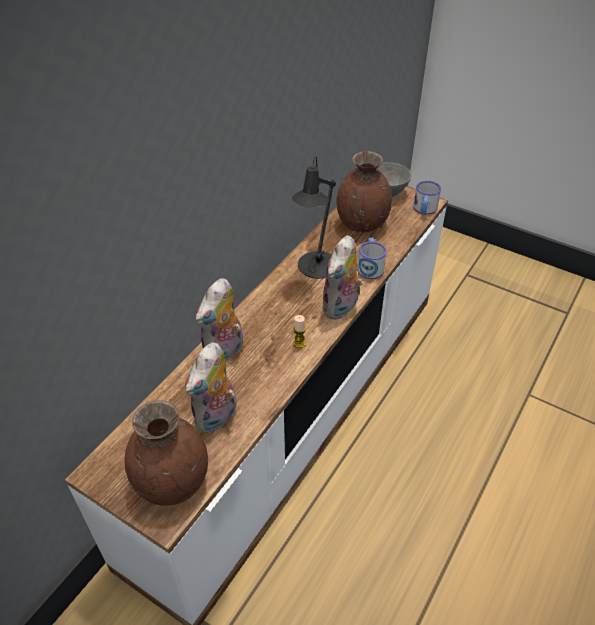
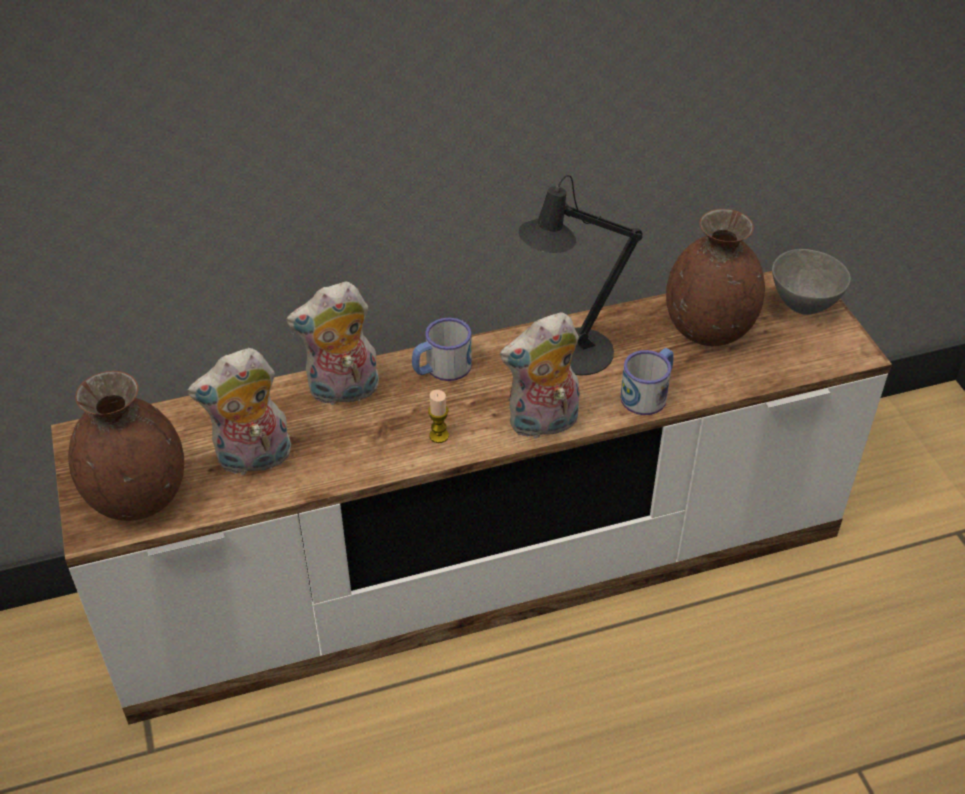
camera: 40 degrees right, 0 degrees up
mug [413,180,441,215] -> mug moved to [412,318,472,381]

